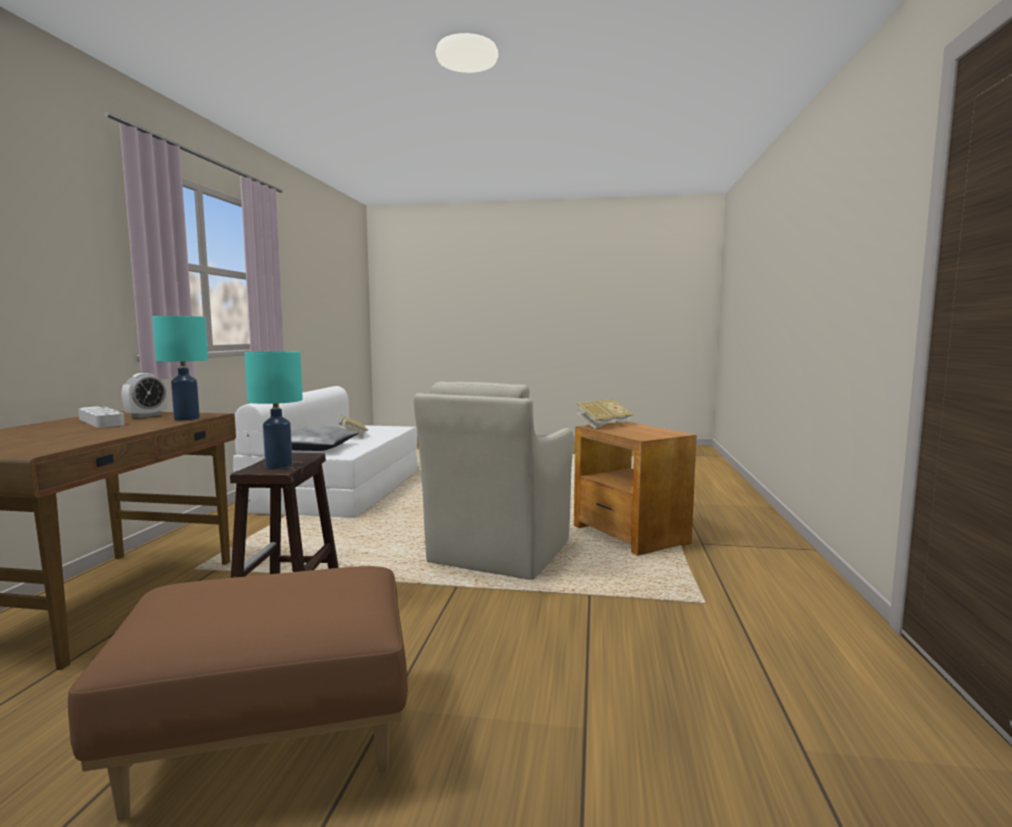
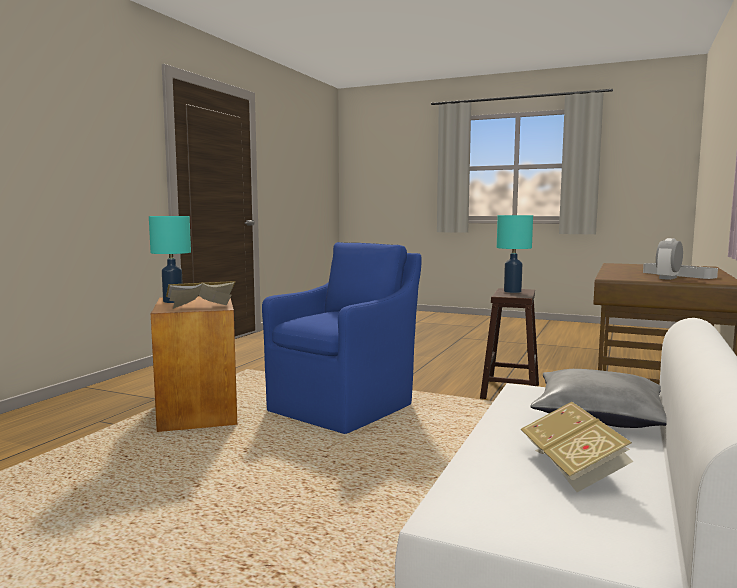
camera: 165 degrees left, 0 degrees up
brown ottoman [68,566,408,821] -> none
turquoise table lamp [152,316,208,420] -> turquoise table lamp moved to [149,216,191,303]
beige armchair [414,381,573,580] -> blue armchair [262,242,422,434]

